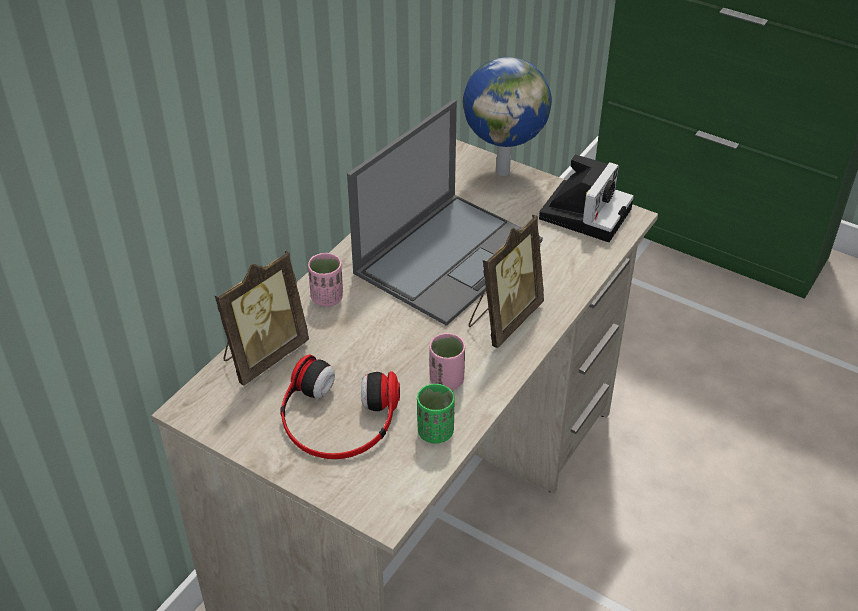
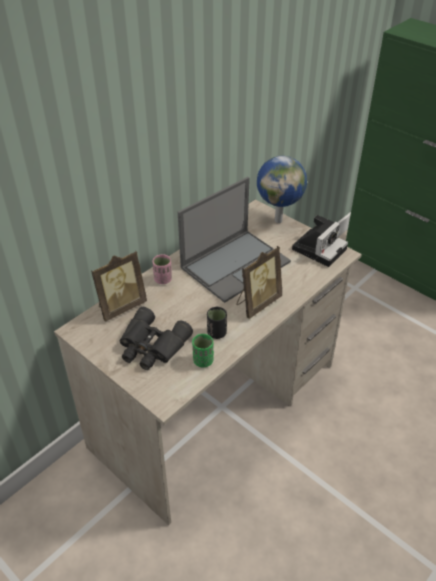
camera: 10 degrees right, 0 degrees up
headphones [280,355,400,459] -> black binoculars [120,307,193,370]
pink cup [429,333,465,390] -> black cup [207,307,227,339]

